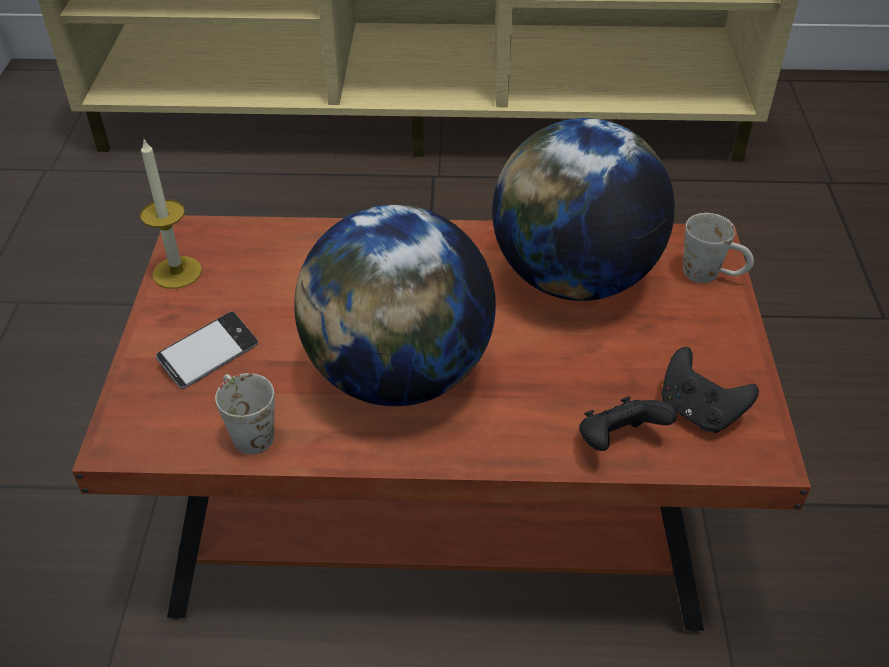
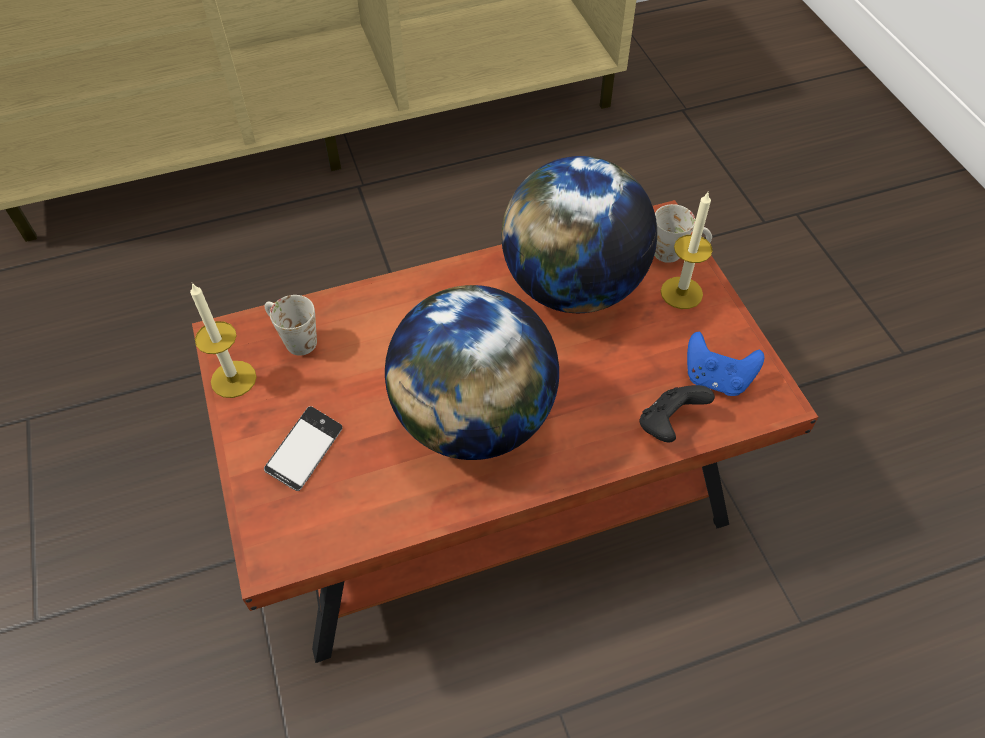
camera: 20 degrees left, 10 degrees up
white mug [215,373,275,454] -> white mug moved to [265,295,317,356]
black game controller [662,347,759,433] -> blue game controller [687,332,764,396]
none -> candle [661,192,713,309]

